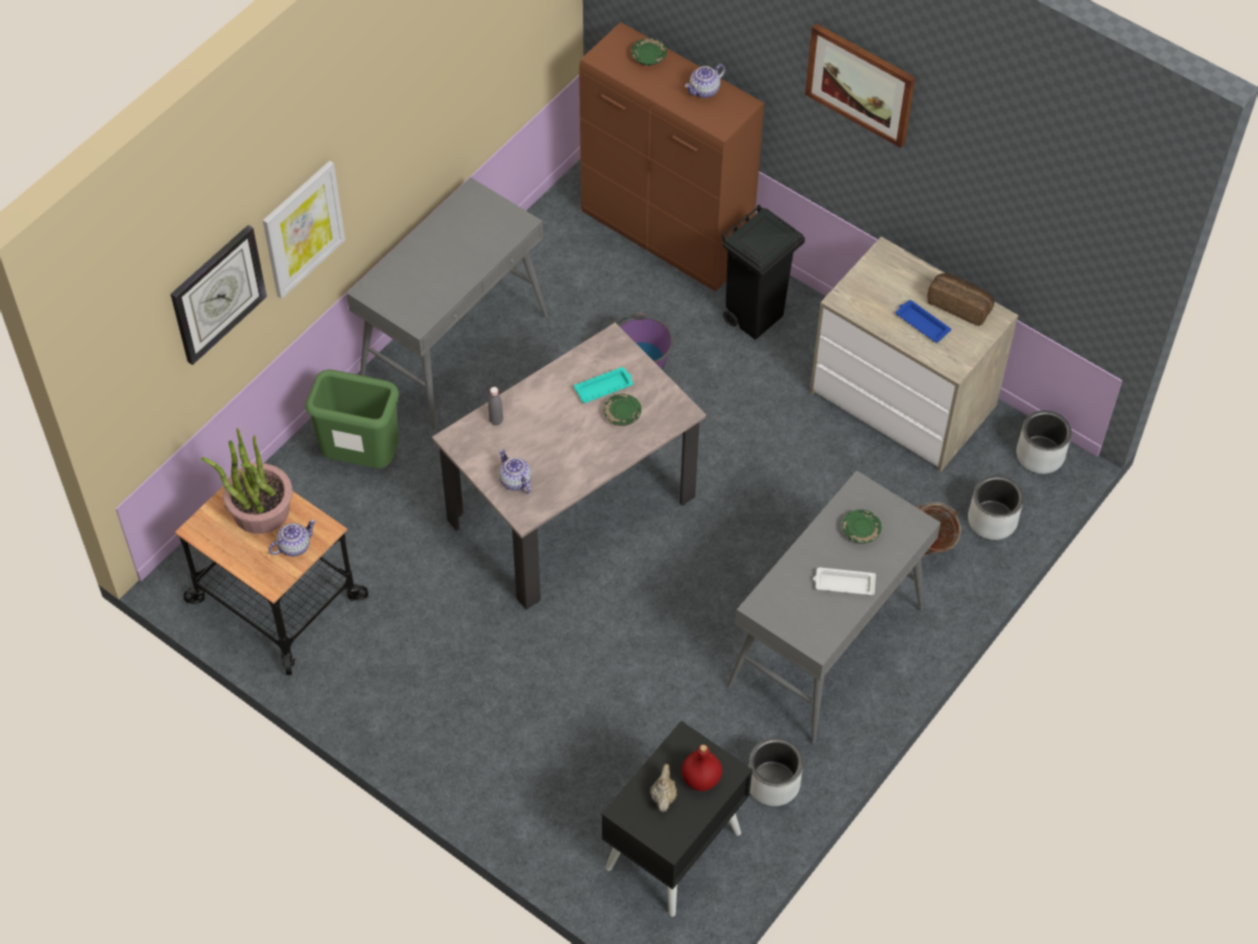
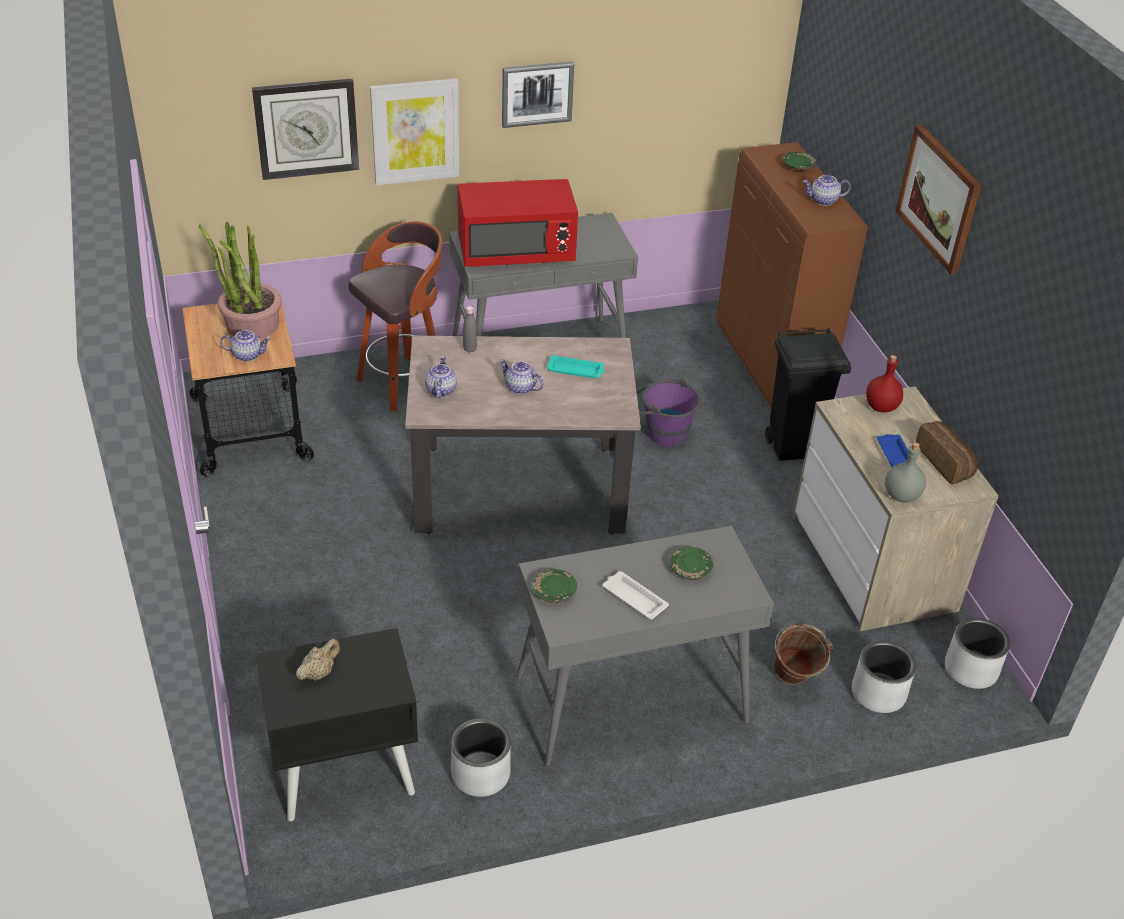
camera: 35 degrees right, 15 degrees down
green trash can [305,369,399,468] -> stool [349,221,442,411]
green plate [603,394,642,426] -> green plate moved to [532,569,577,603]
red bottle [682,744,722,791] -> red bottle moved to [866,355,903,412]
none -> red microwave [458,179,578,267]
none -> teapot [499,359,544,394]
none -> picture [502,61,574,128]
none -> grey bottle [885,442,926,502]

